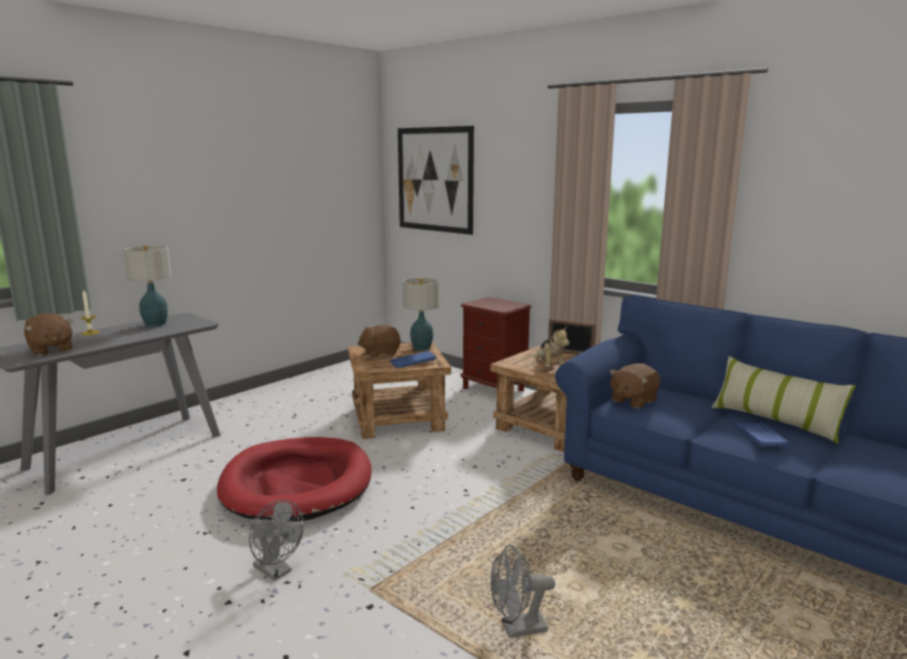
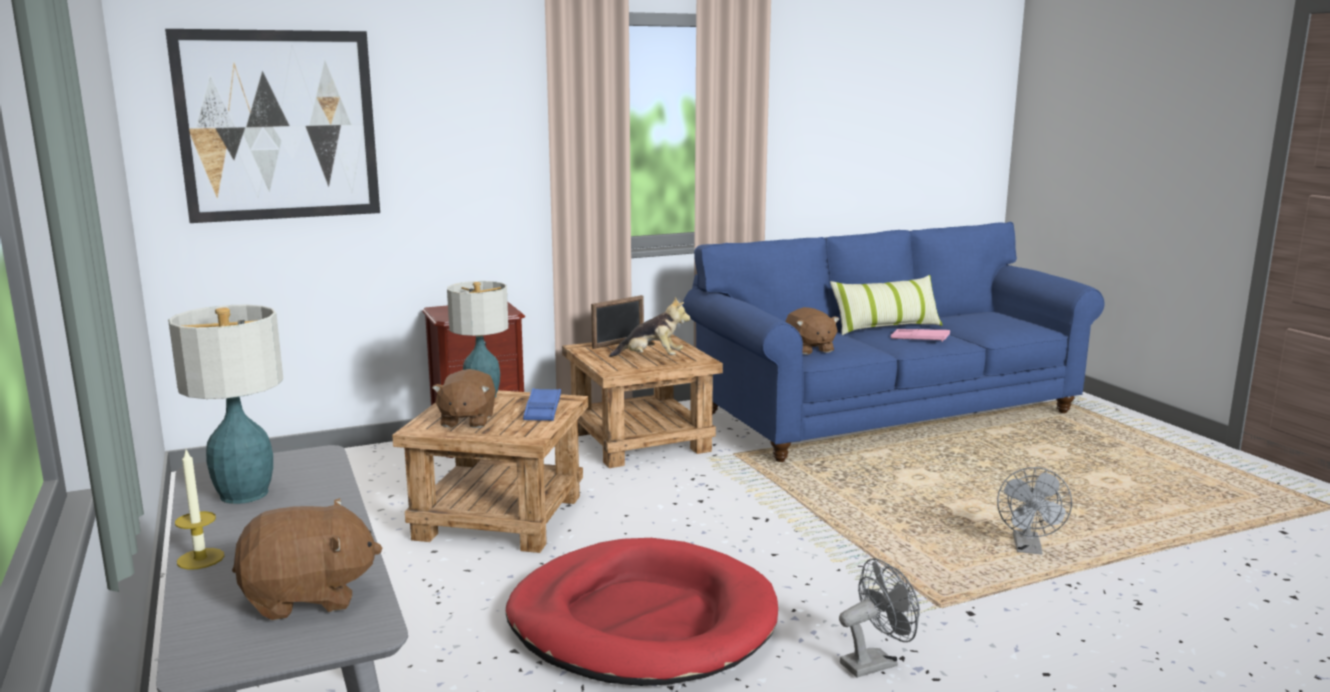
camera: 65 degrees left, 0 degrees up
blue tray [737,422,788,448] -> pink tray [891,329,950,342]

